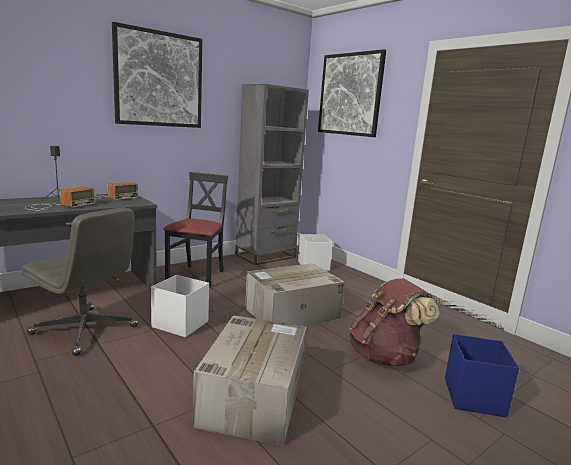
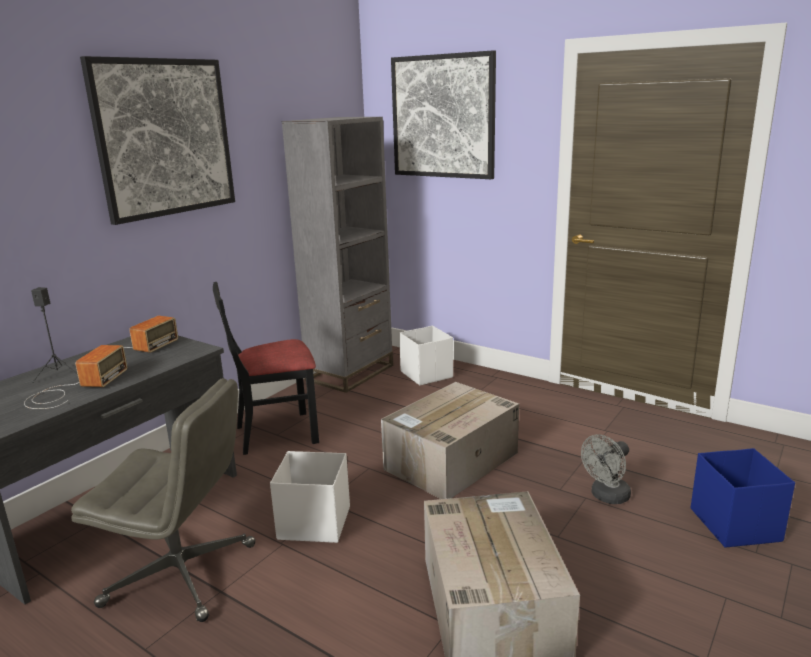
camera: 15 degrees left, 5 degrees up
black chair [163,172,228,288] -> black chair turned 105 degrees counterclockwise [213,282,319,455]
brown backpack [349,278,439,366] -> grey fan [581,434,631,504]

